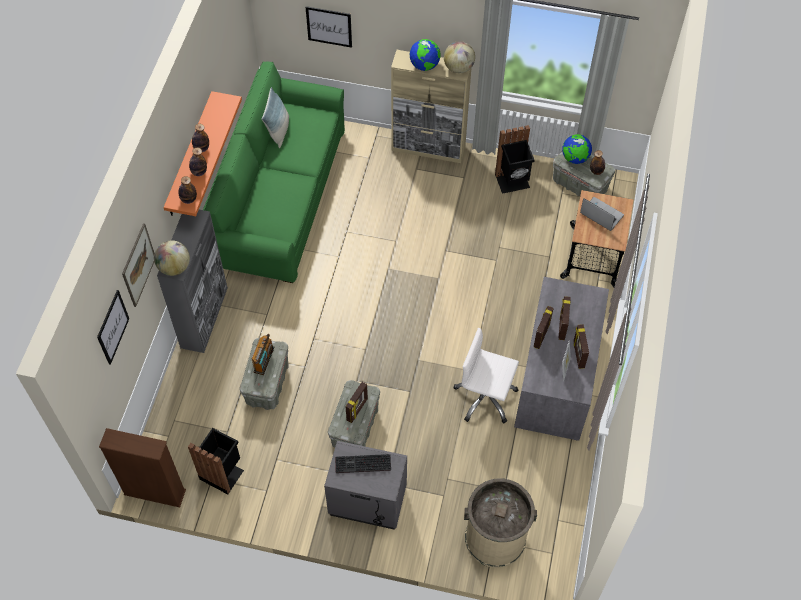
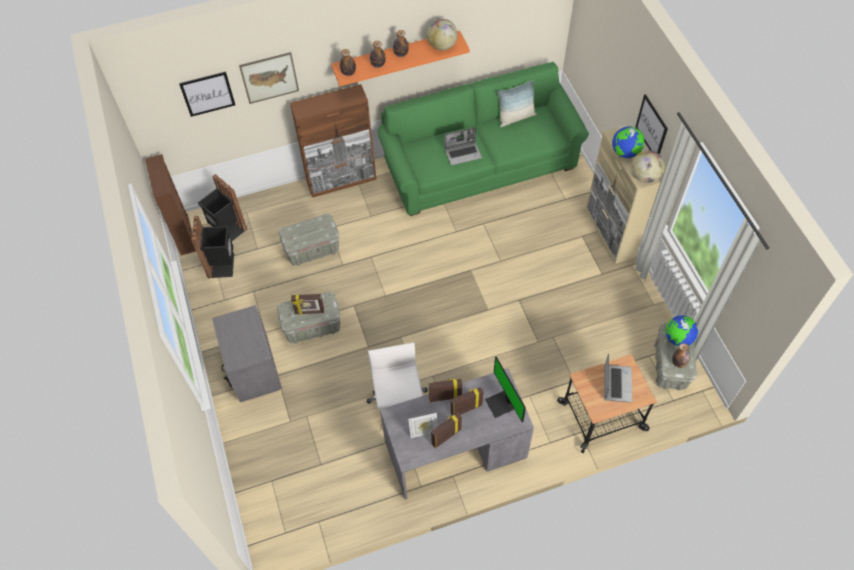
camera: 60 degrees right, 0 degrees up
globe [154,240,190,276] -> globe moved to [427,19,458,51]
grey cabinet [157,210,228,353] -> brown cabinet [290,84,376,198]
radio [252,334,274,375] -> none
picture [306,6,352,48] -> picture moved to [636,94,668,154]
keyboard [335,454,391,473] -> none
beige trash can [464,478,537,568] -> none
black trash can [495,125,535,194] -> black trash can moved to [198,174,247,241]
none -> laptop [445,127,482,165]
none -> monitor [485,357,526,422]

